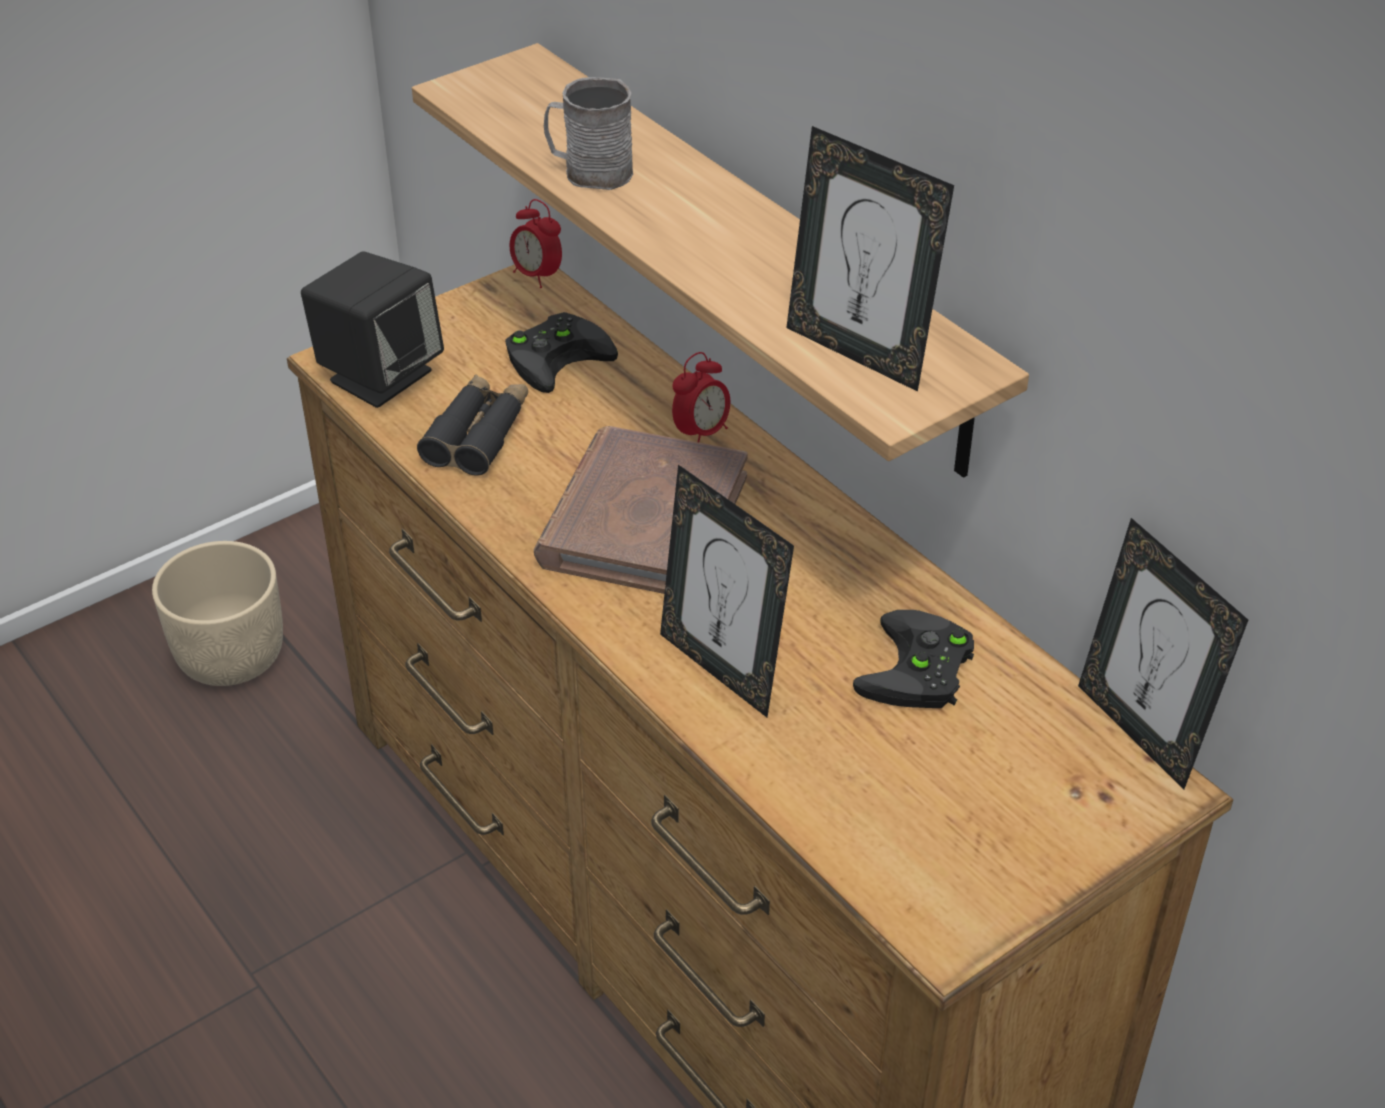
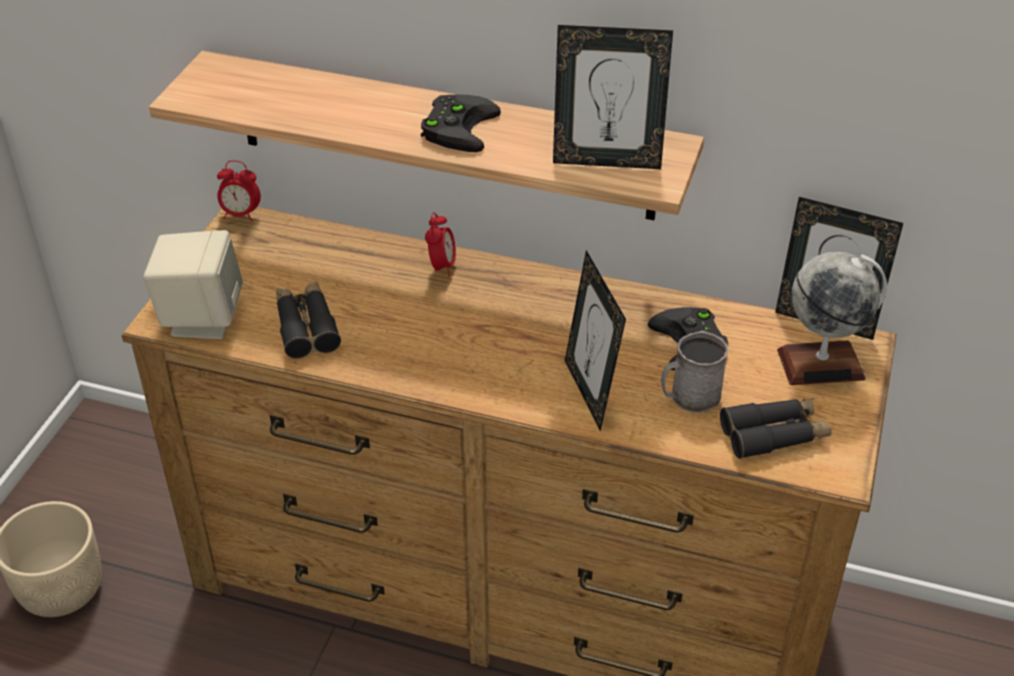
camera: 35 degrees left, 0 degrees up
black speaker [301,251,444,408] -> beige speaker [143,230,243,339]
black game controller [505,312,618,393] -> black game controller moved to [421,95,501,152]
brown book [534,426,748,594] -> none
grey mug [544,77,633,190] -> grey mug moved to [661,331,728,413]
picture frame [660,465,794,717] -> picture frame turned 60 degrees clockwise [565,250,626,431]
none -> black binoculars [720,398,832,459]
none -> globe [777,252,887,385]

